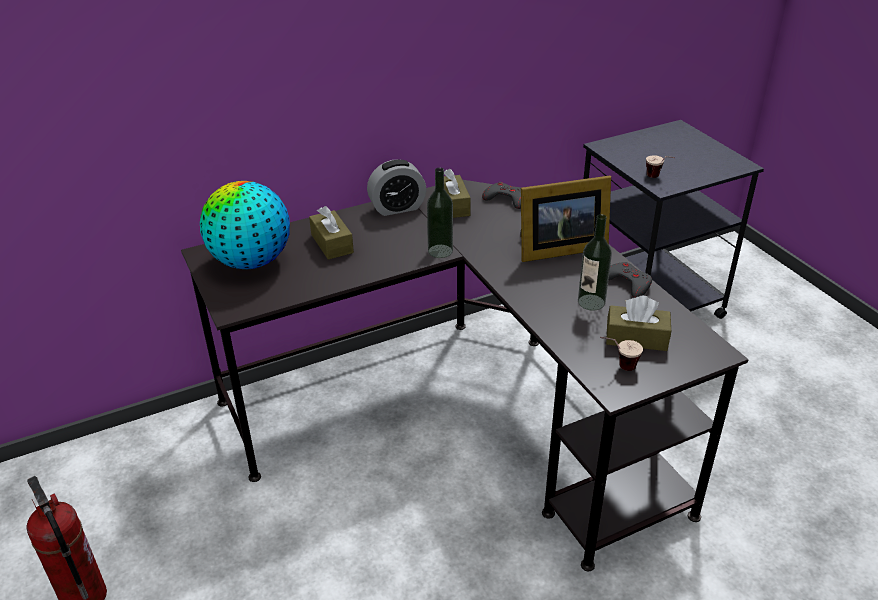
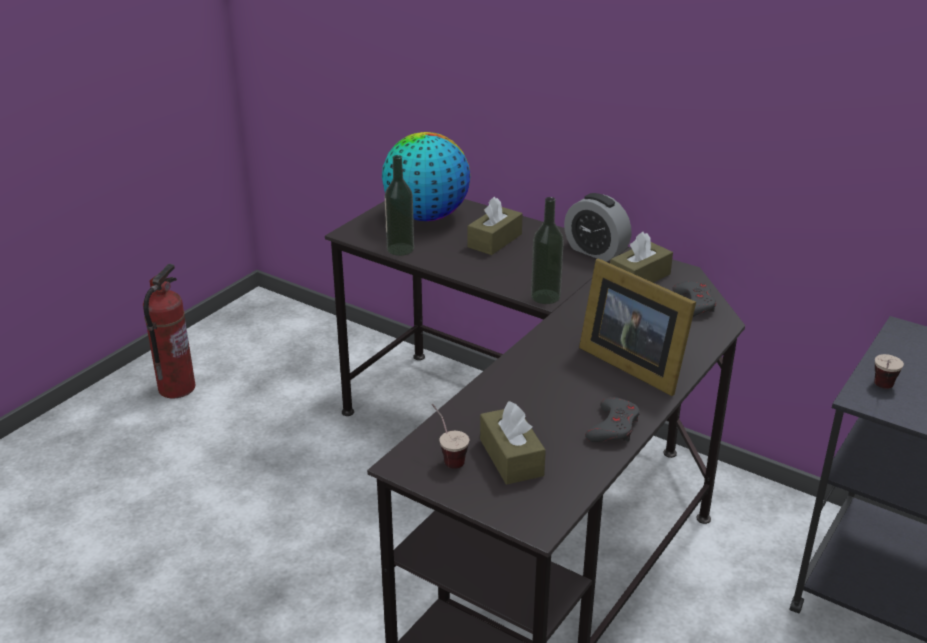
camera: 60 degrees right, 5 degrees down
bottle [578,214,612,311] -> bottle moved to [385,155,414,256]

